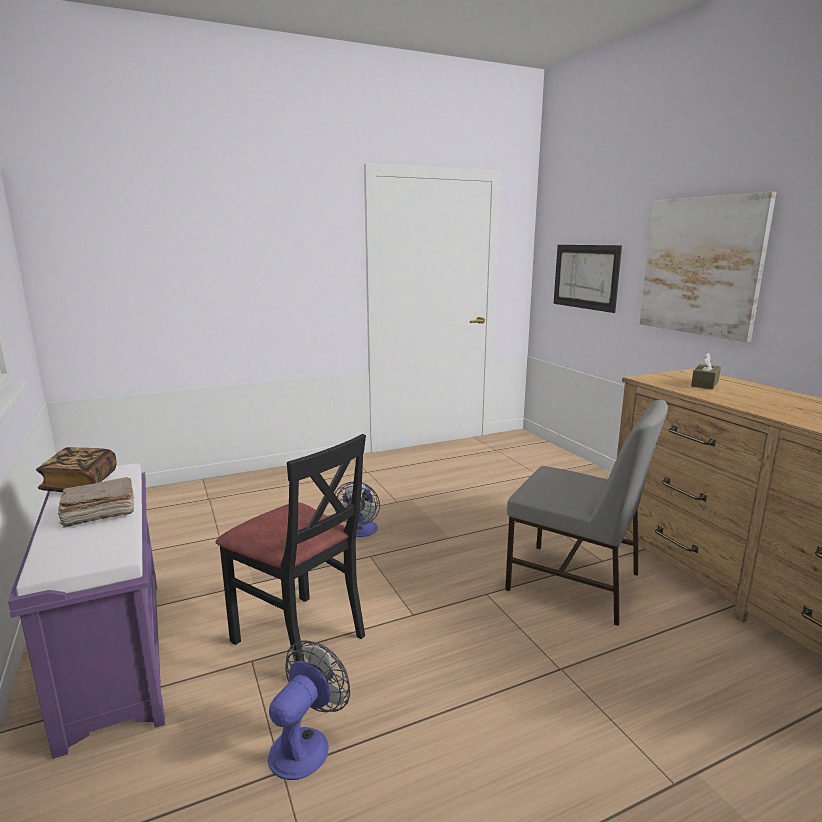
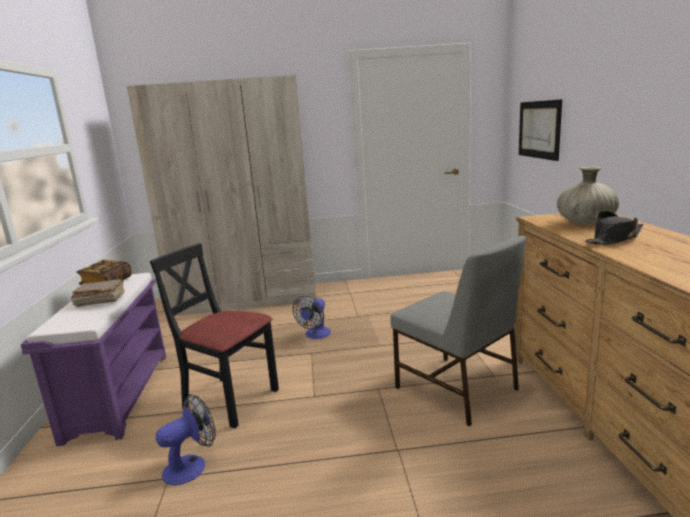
camera: 20 degrees right, 0 degrees up
black chair [216,434,366,661] -> black chair turned 150 degrees clockwise [150,243,279,428]
picture [640,192,776,342] -> none
brown tissue box [691,353,721,389] -> beige vase [557,166,619,225]
none -> beige wardrobe [127,75,316,316]
none -> black hat [585,210,643,245]

